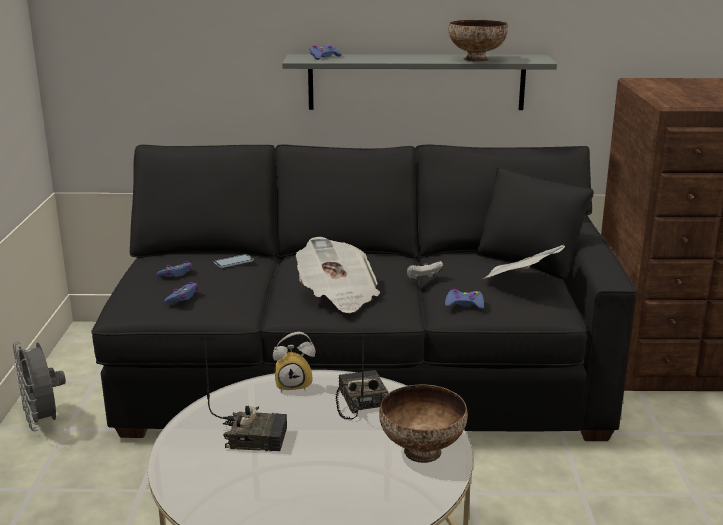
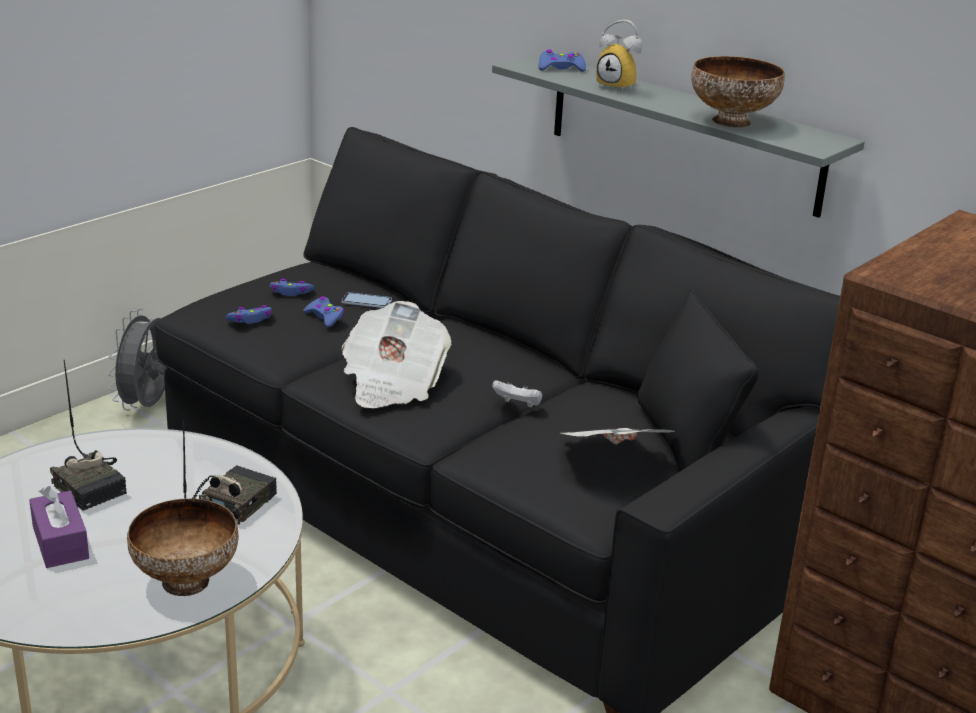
camera: 40 degrees right, 5 degrees up
alarm clock [273,332,316,392] -> alarm clock moved to [596,20,642,92]
blue game controller [445,289,484,309] -> blue game controller moved to [303,296,344,327]
none -> purple tissue box [29,486,89,568]

